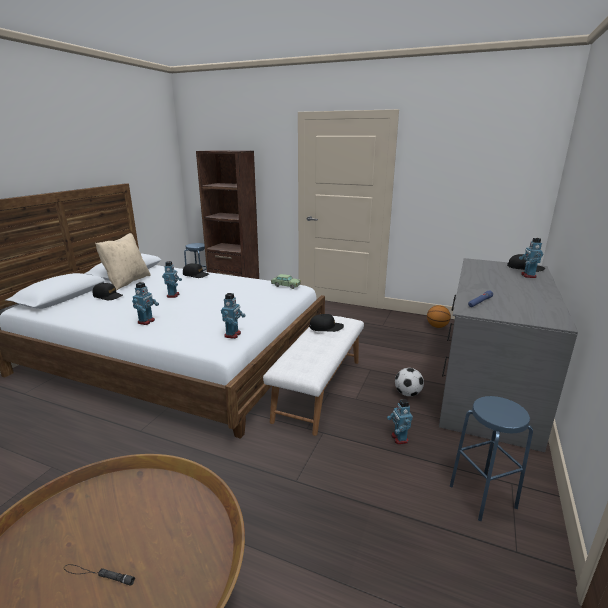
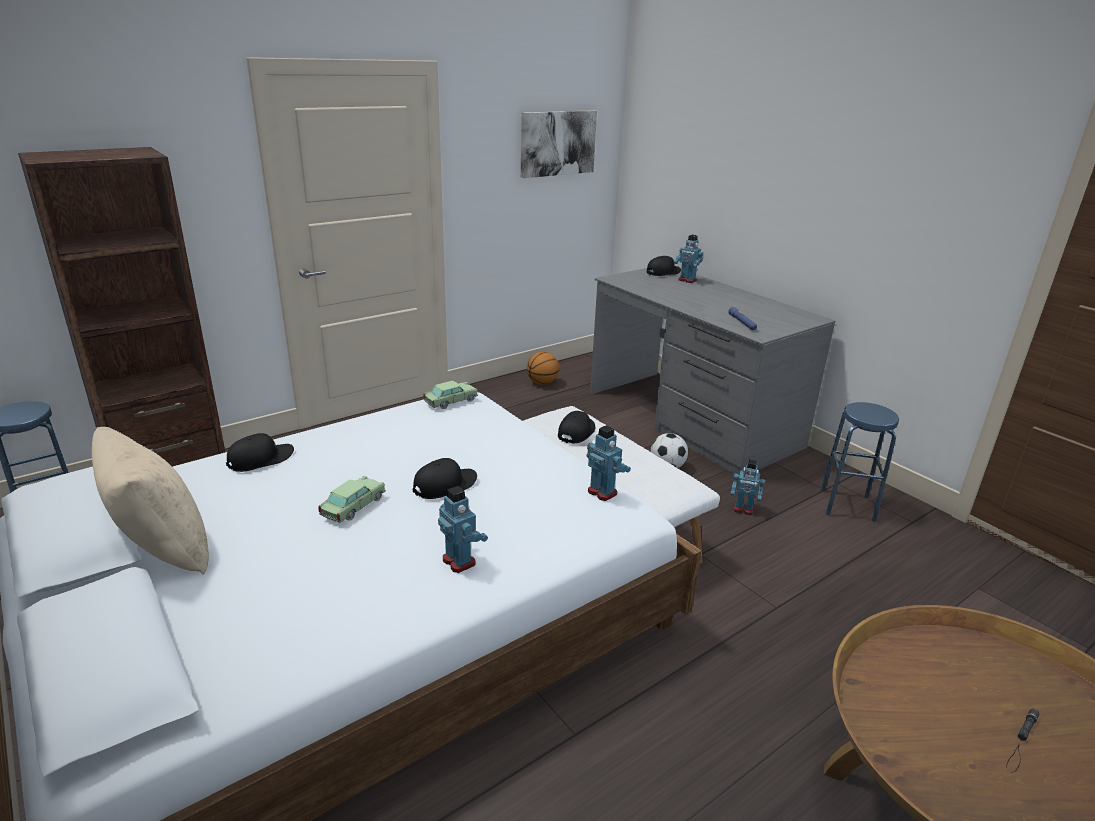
camera: 60 degrees left, 5 degrees up
black cap [93,283,123,300] -> black cap moved to [413,458,477,499]
toy robot [162,261,182,298] -> toy car [318,476,386,523]
none -> picture [521,110,597,178]

